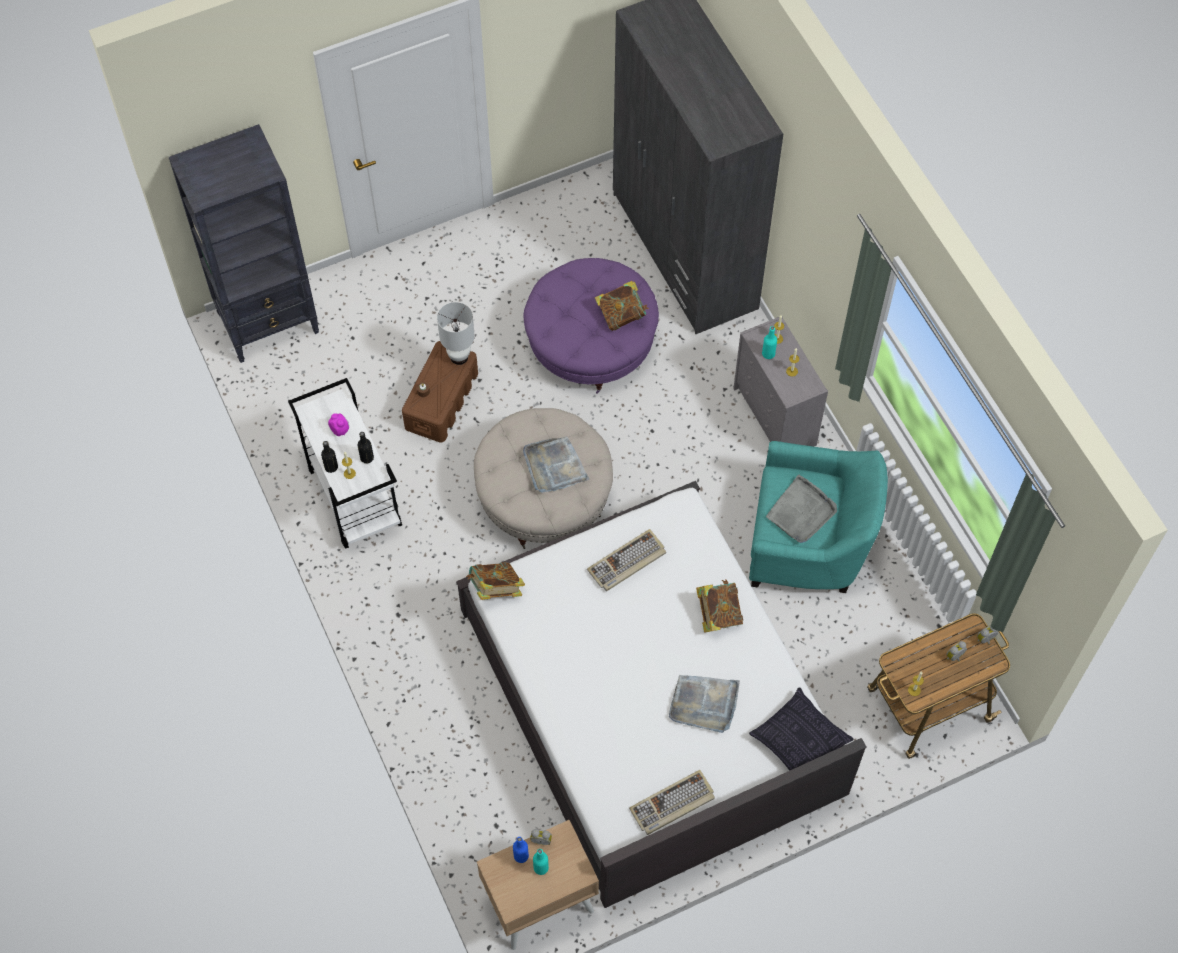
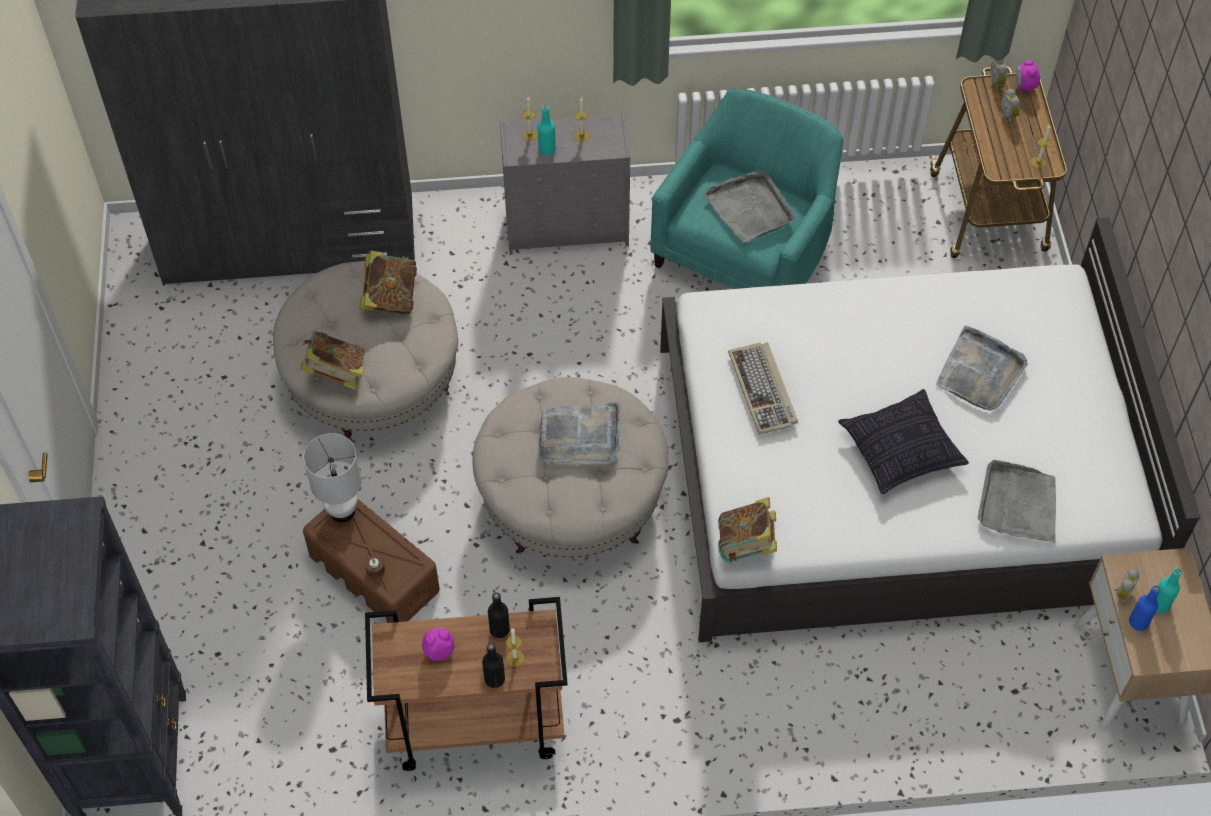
camera: 70 degrees left, 5 degrees down
white cart [288,378,402,549] -> brown cart [365,597,568,771]
purple ottoman [523,258,659,394] -> beige ottoman [273,261,458,442]
keyboard [629,770,715,835] -> none
book [696,580,743,633] -> book moved to [300,331,365,390]
pillow [749,687,854,786] -> pillow moved to [838,389,969,494]
none -> grey tray [977,460,1056,543]
none -> alarm clock [1016,60,1040,93]

